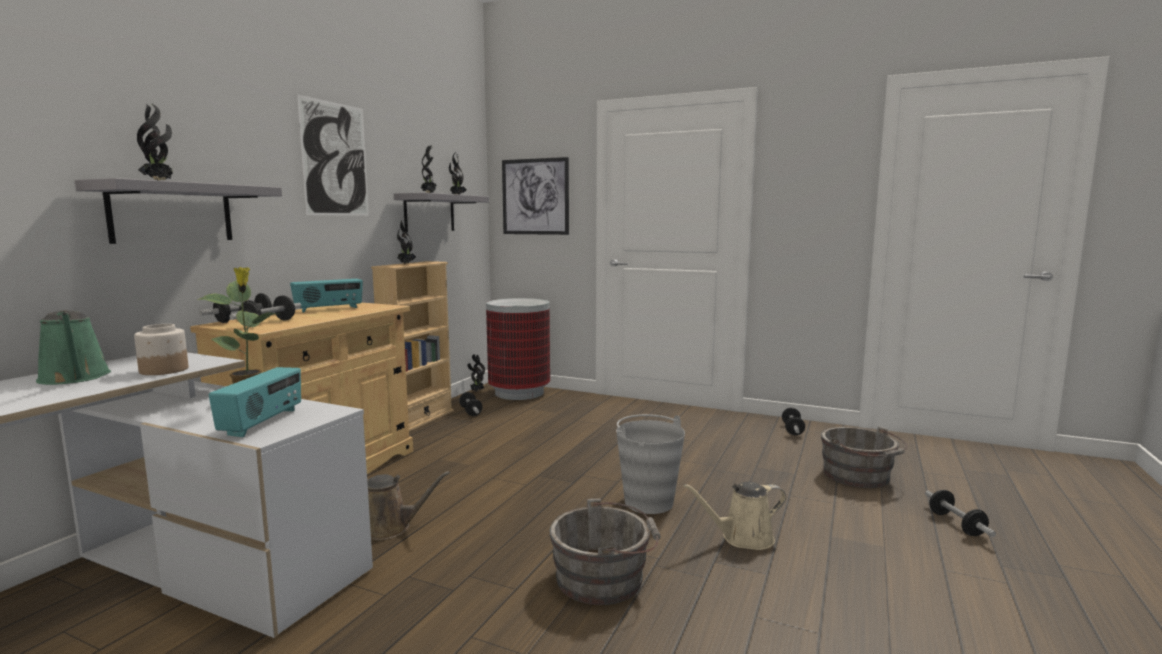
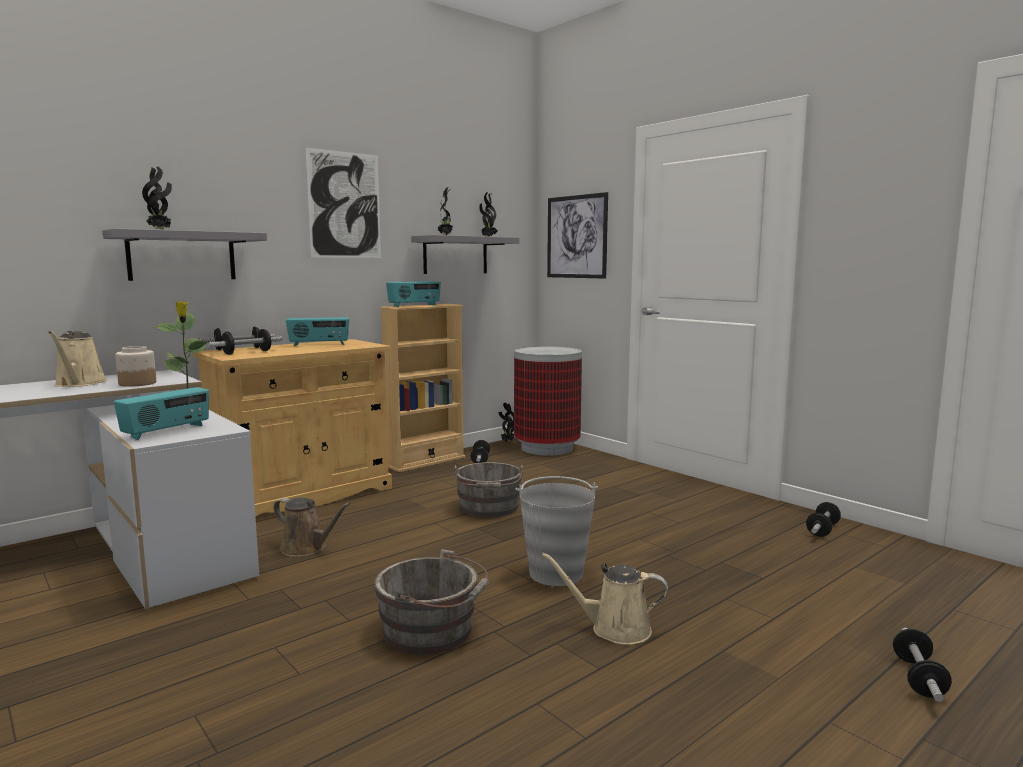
camera: 25 degrees right, 0 degrees up
green watering can [36,310,111,385] -> beige watering can [48,331,107,387]
potted plant [397,216,416,264] -> radio [386,281,441,307]
grey bucket [821,426,908,488] -> grey bucket moved to [453,462,524,518]

